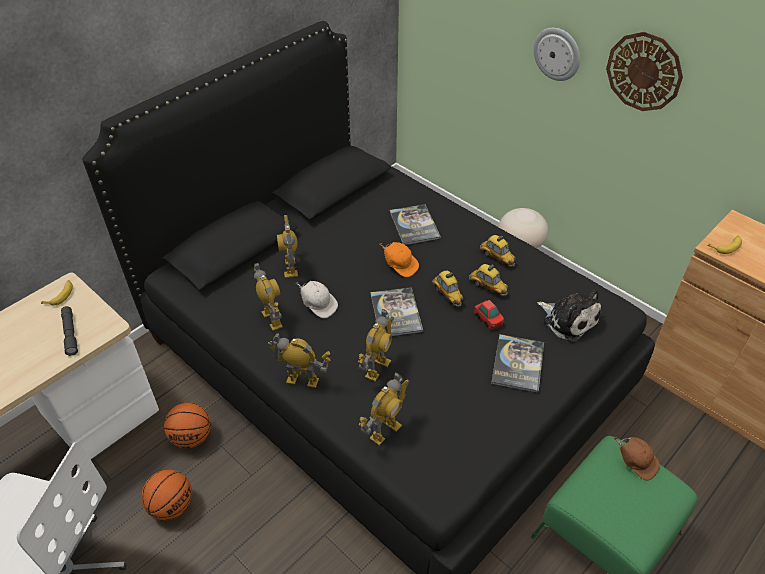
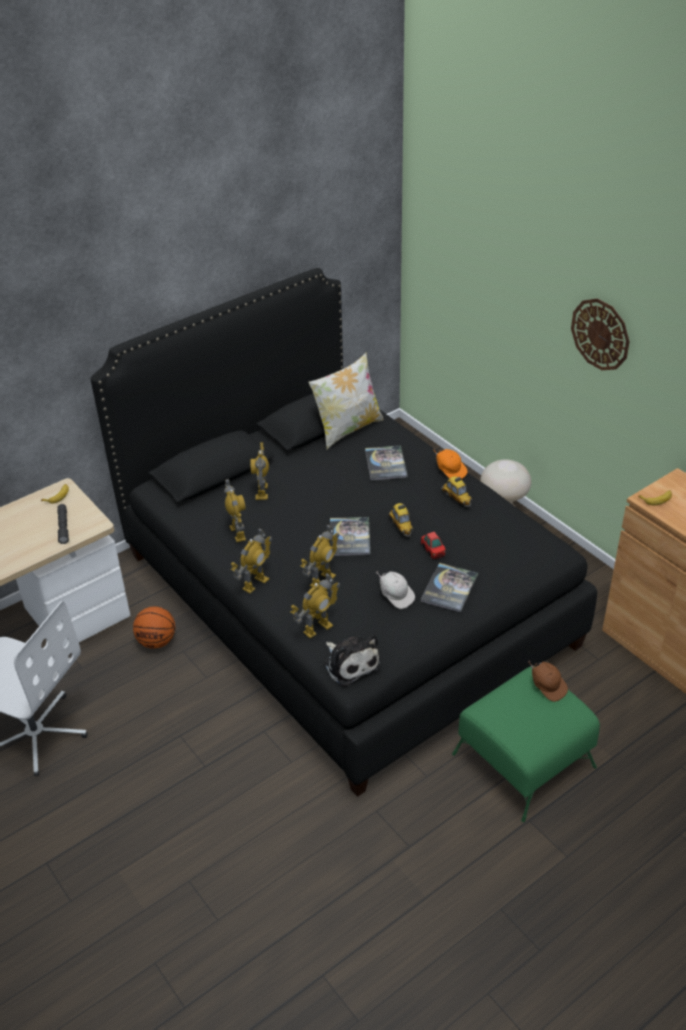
camera: 10 degrees right, 5 degrees down
basketball [141,470,192,520] -> none
toy robot [267,333,330,388] -> toy robot turned 105 degrees clockwise [231,528,272,594]
white cap [296,281,338,318] -> white cap moved to [376,571,415,609]
orange cap [380,242,419,277] -> orange cap moved to [433,449,468,479]
toy car [469,264,508,296] -> none
wall clock [533,28,580,81] -> none
plush toy [537,289,601,343] -> plush toy moved to [324,634,381,687]
none -> pillow [308,353,384,449]

